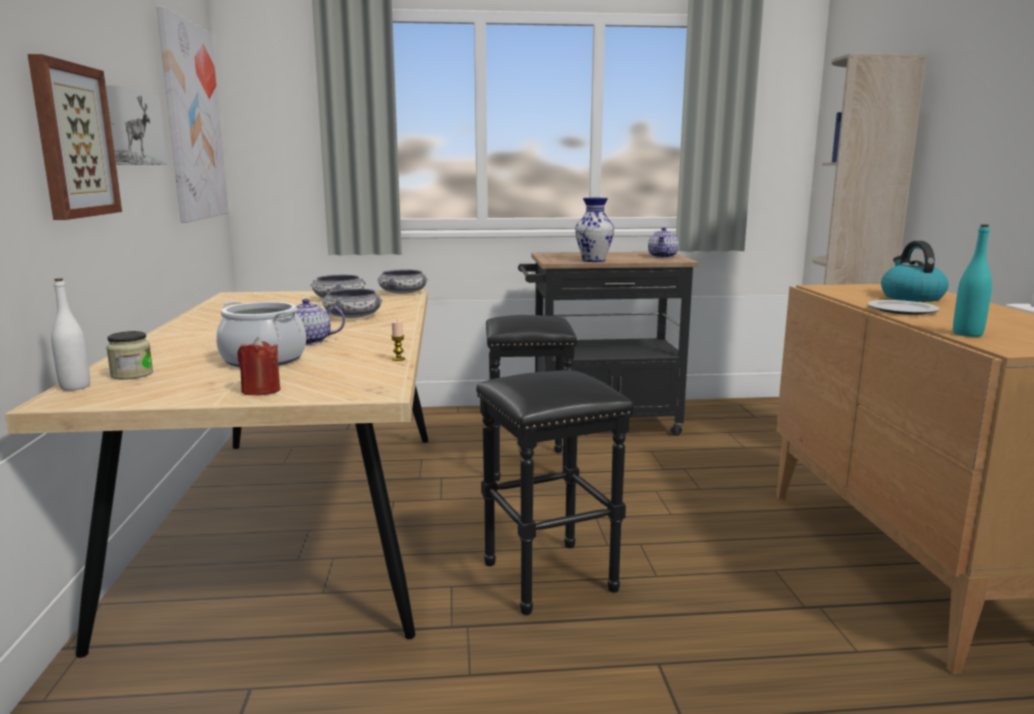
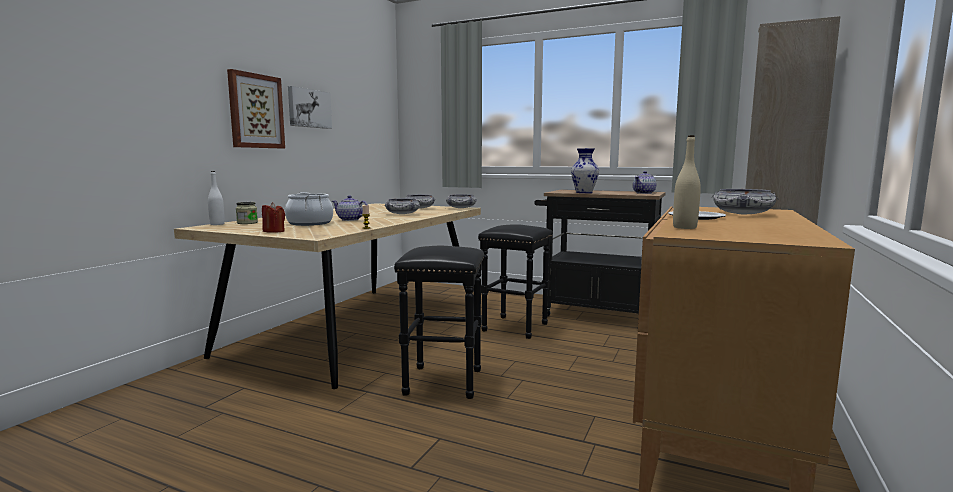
camera: 30 degrees right, 5 degrees down
picture [157,6,229,222] -> none
kettle [881,241,949,302] -> bowl [711,189,779,214]
turquoise bottle [953,224,992,337] -> beige bottle [673,135,701,229]

